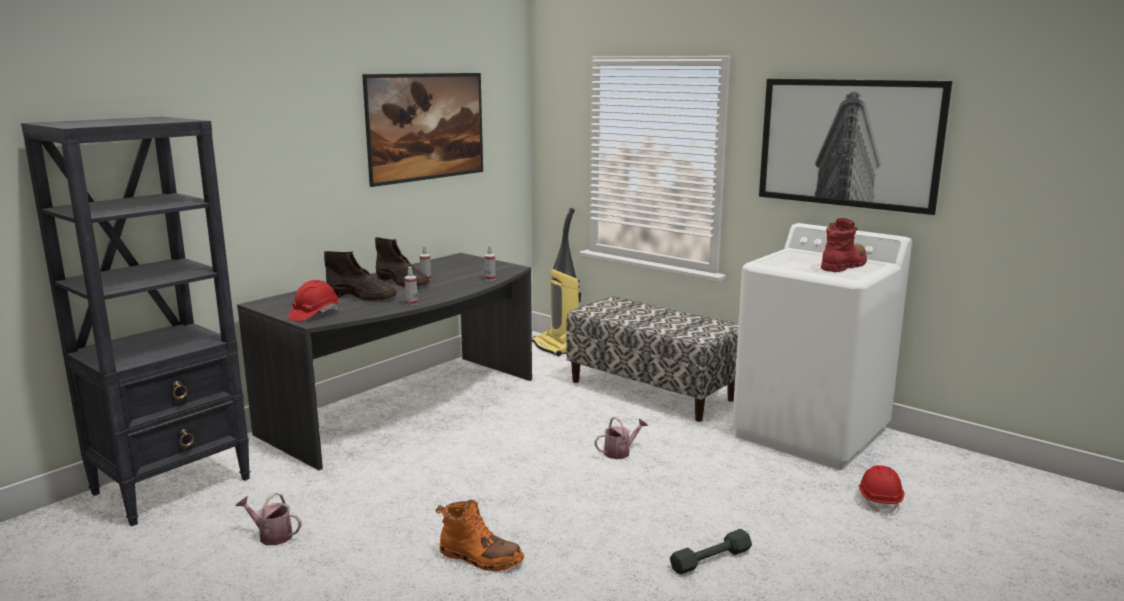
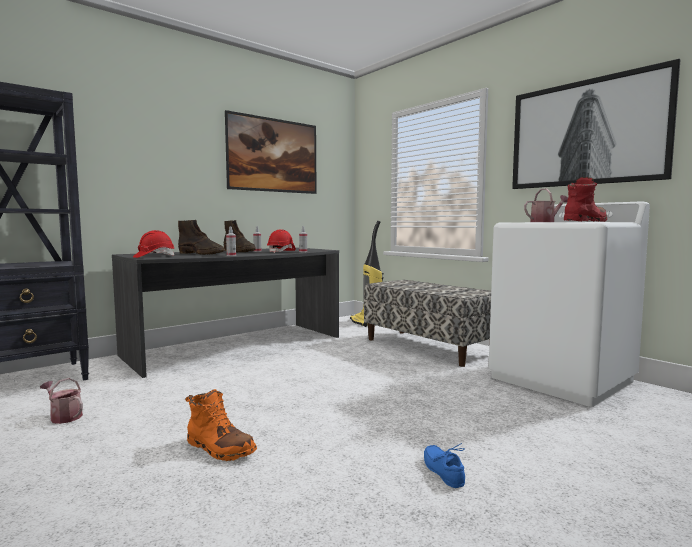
camera: 10 degrees right, 10 degrees down
watering can [595,417,648,459] -> watering can moved to [524,189,568,222]
grey dumbbell [670,529,752,574] -> blue shoe [424,443,465,488]
red hard hat [858,465,904,515] -> red hard hat moved to [267,229,296,253]

